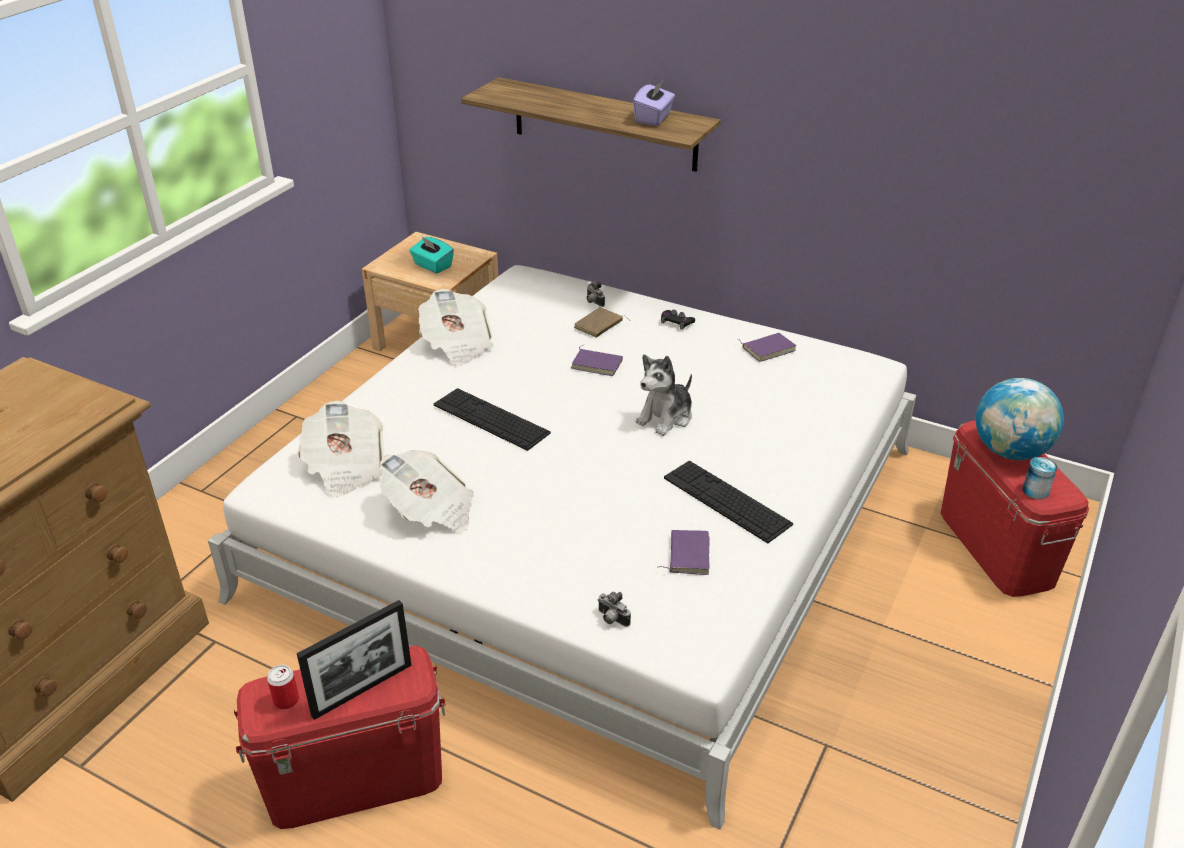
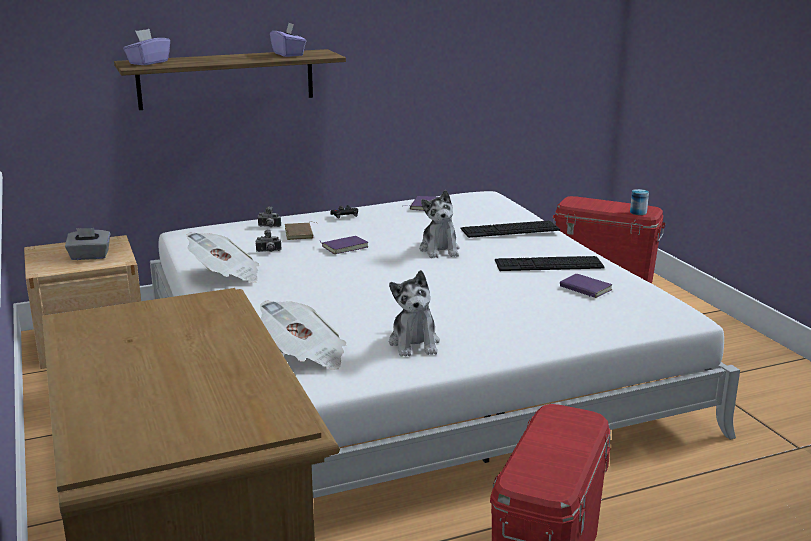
camera: 50 degrees left, 15 degrees down
can [267,665,299,710] -> none
picture frame [297,600,412,720] -> none
newspaper [380,450,474,532] -> plush toy [389,270,440,357]
turquoise tissue box [409,236,454,273] -> grey tissue box [65,228,110,260]
keyboard [434,388,551,451] -> keyboard moved to [461,220,560,238]
camera [598,592,631,627] -> camera moved to [255,230,281,252]
globe [976,378,1064,460] -> none
none -> purple tissue box [123,29,170,65]

